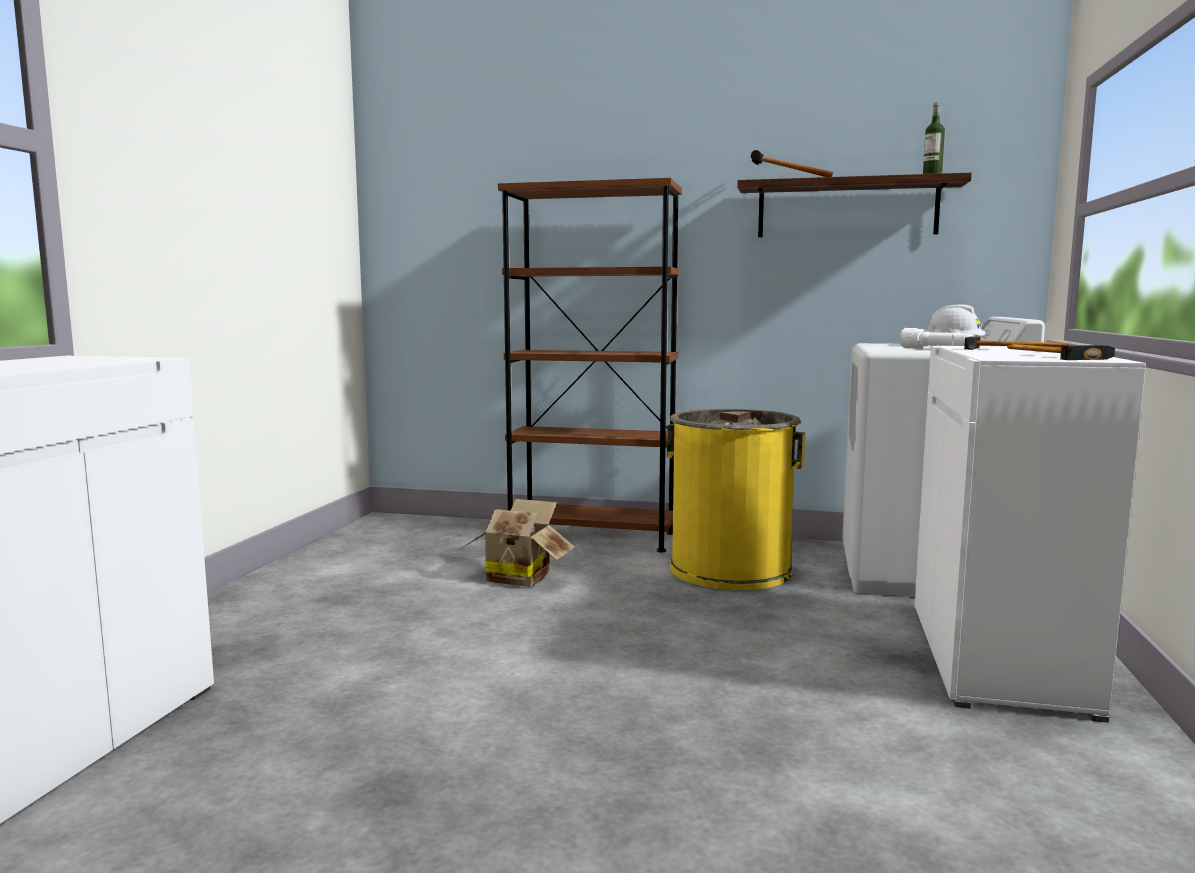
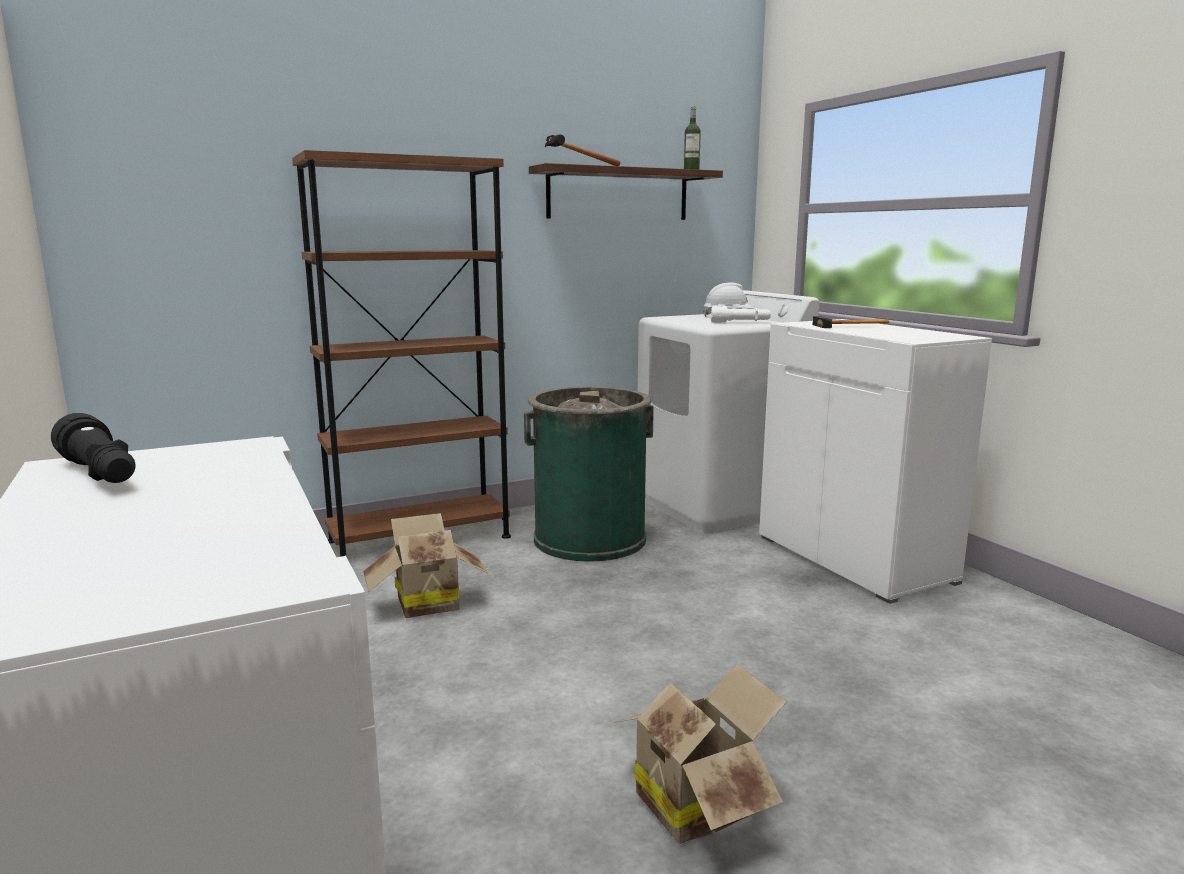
camera: 40 degrees left, 5 degrees up
yellow trash can [667,409,805,590] -> green trash can [524,387,654,562]
hammer [1007,344,1115,360] -> none
none -> black flashlight [51,413,136,483]
none -> cardboard box [614,664,786,844]

